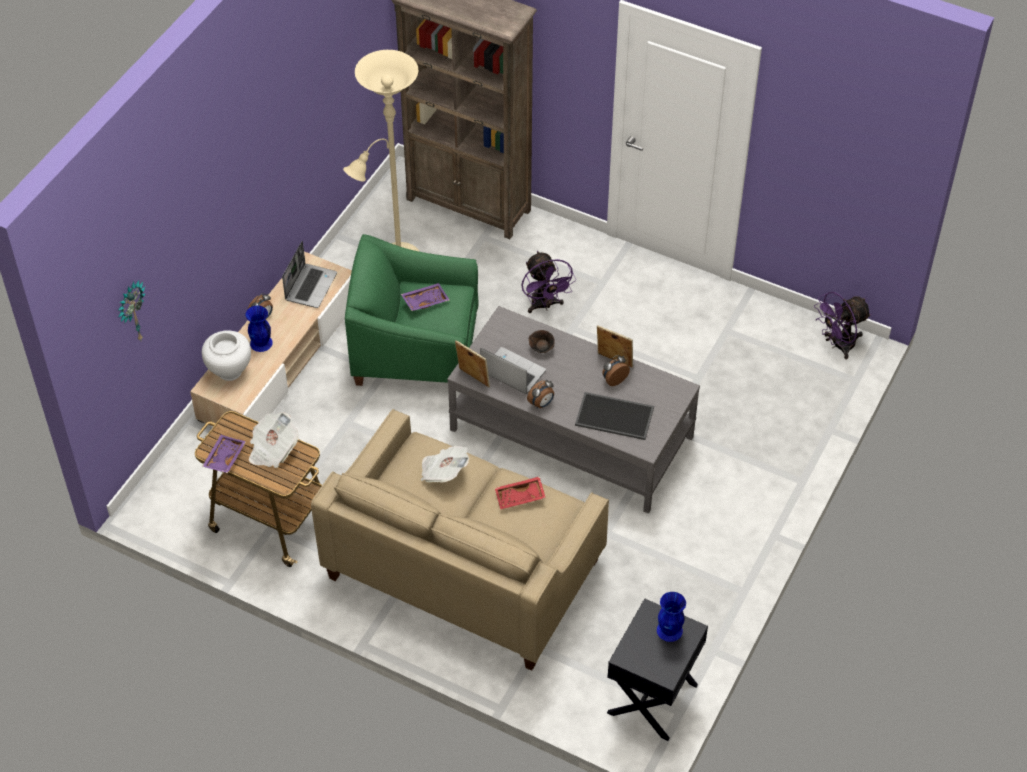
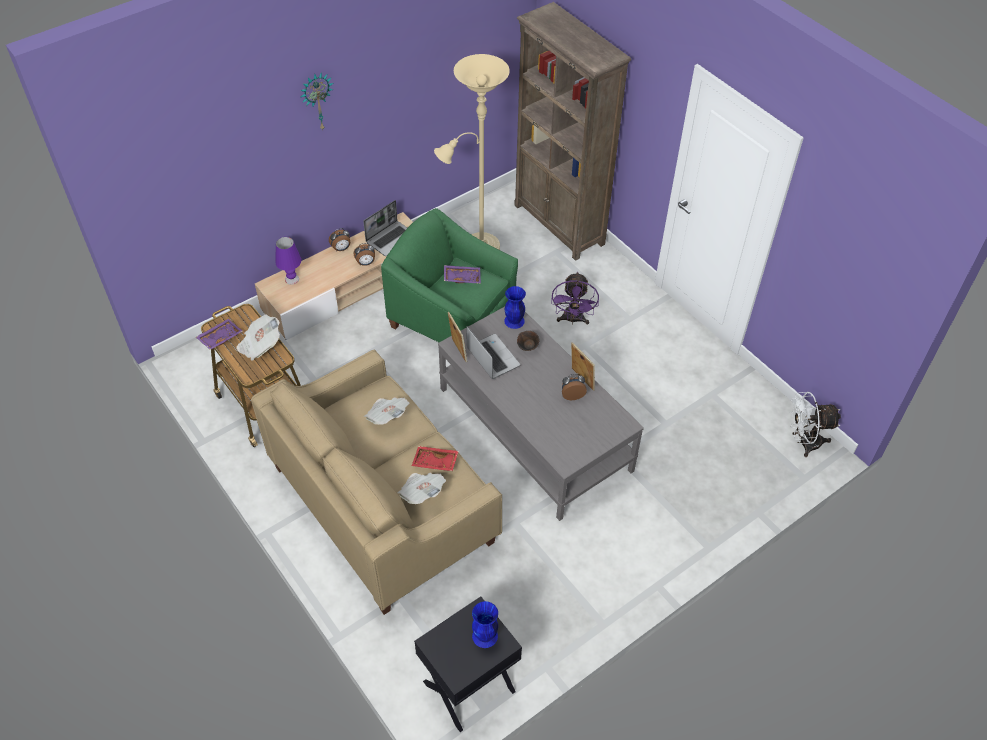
camera: 25 degrees right, 0 degrees up
wall clock [118,281,146,340] -> wall clock moved to [300,72,333,130]
white vase [202,330,251,381] -> purple table lamp [275,237,301,285]
blue vase [245,305,273,352] -> blue vase moved to [504,286,526,329]
alarm clock [527,380,554,408] -> alarm clock moved to [354,243,375,266]
tray [575,392,654,440] -> none
purple fan [814,292,872,359] -> white fan [789,392,841,457]
none -> newspaper [398,473,446,504]

